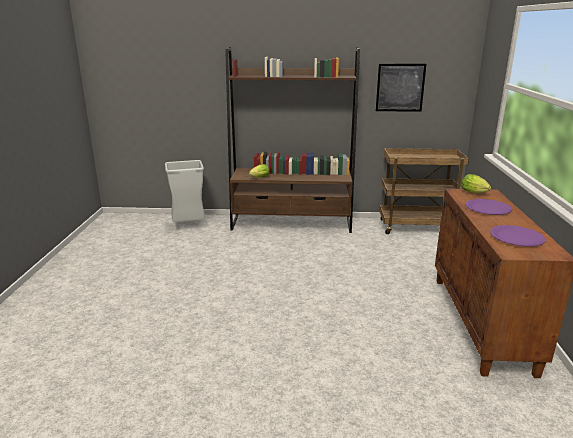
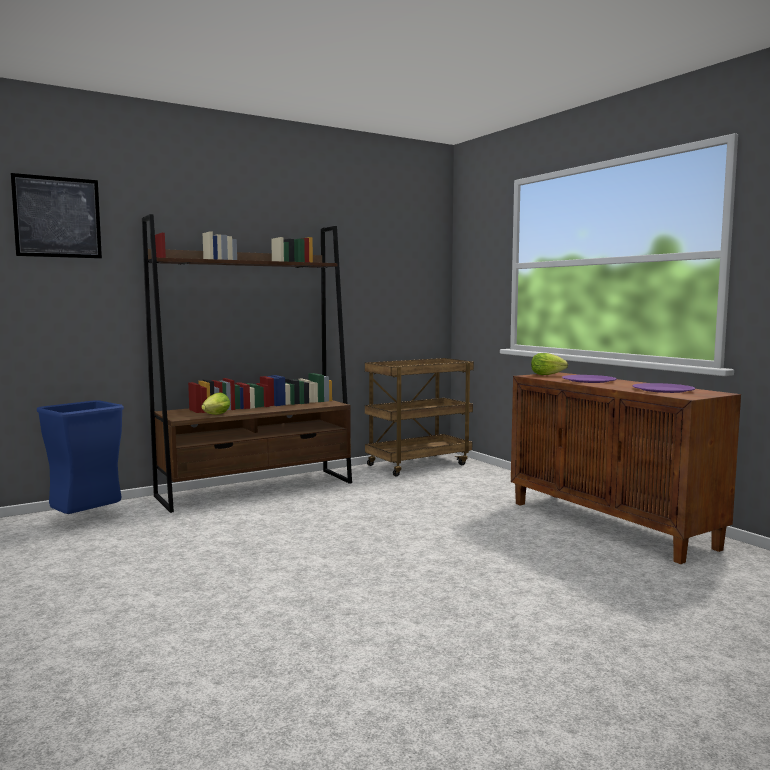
camera: 35 degrees left, 15 degrees down
grey trash can [165,160,205,222] -> blue trash can [37,400,124,514]
picture [376,64,426,112] -> picture moved to [11,173,102,258]

